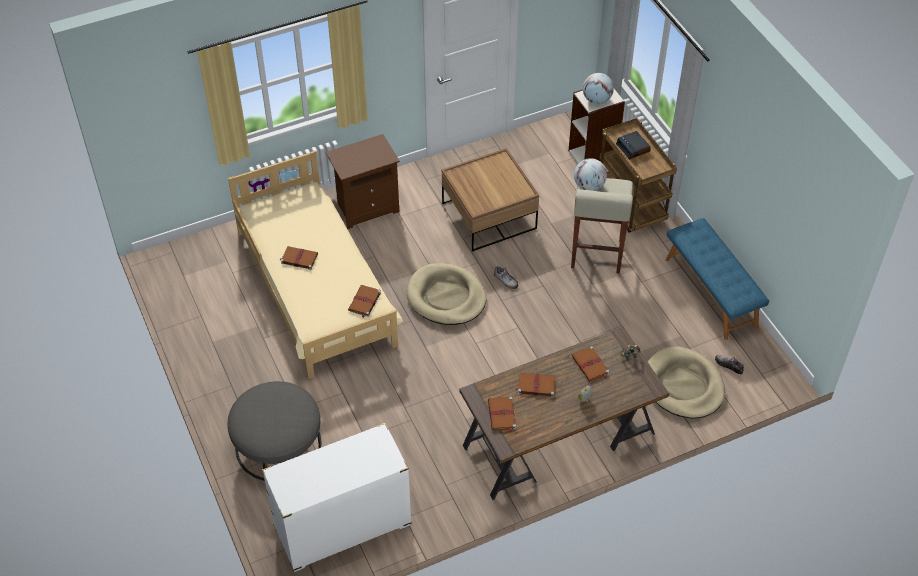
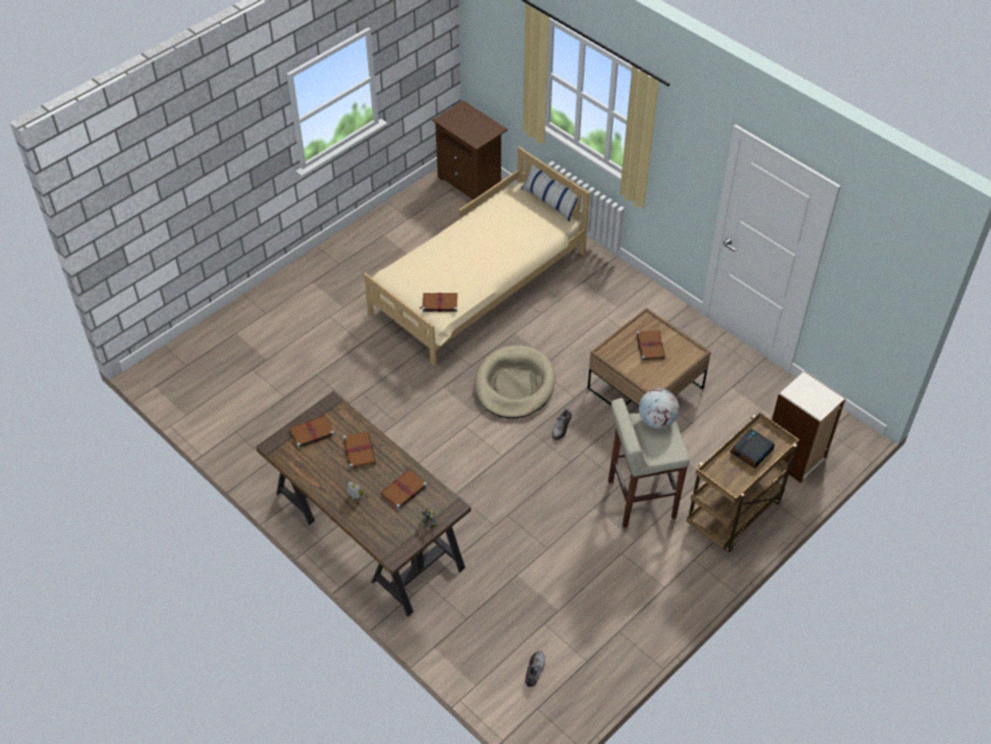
camera: 70 degrees right, 0 degrees up
grey ottoman [228,381,321,481] -> none
white dresser [262,423,412,572] -> none
brown book [280,246,318,270] -> brown book moved to [636,330,665,361]
brown nightstand [326,134,400,229] -> brown nightstand moved to [432,100,508,200]
globe [583,73,614,104] -> none
beige dog bed [647,346,725,418] -> none
blue bench [666,218,769,340] -> none
none -> pillow [521,165,578,221]

